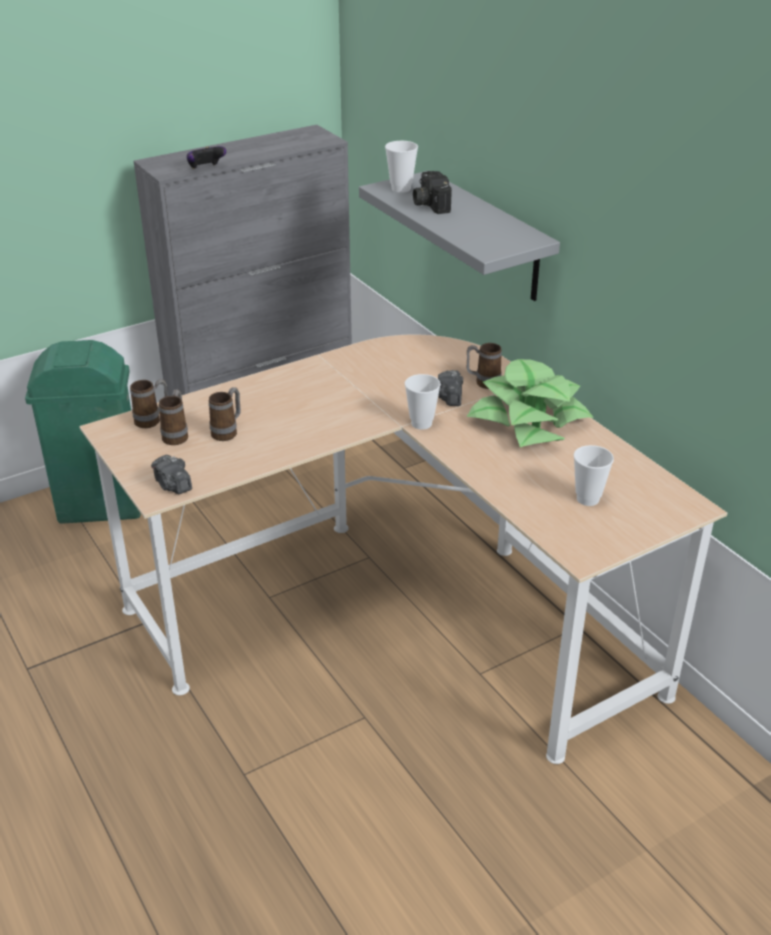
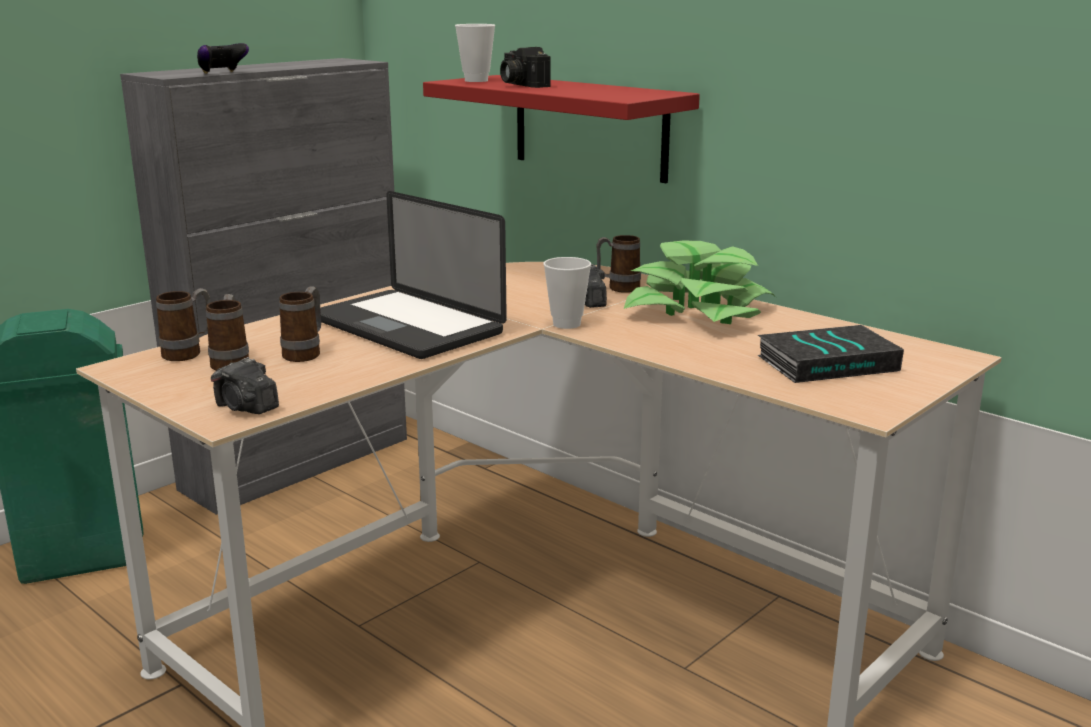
camera: 15 degrees left, 15 degrees down
grey shelf [359,171,560,301] -> red shelf [423,75,700,183]
cup [574,445,614,506] -> book [758,325,904,383]
none -> laptop [320,191,507,359]

